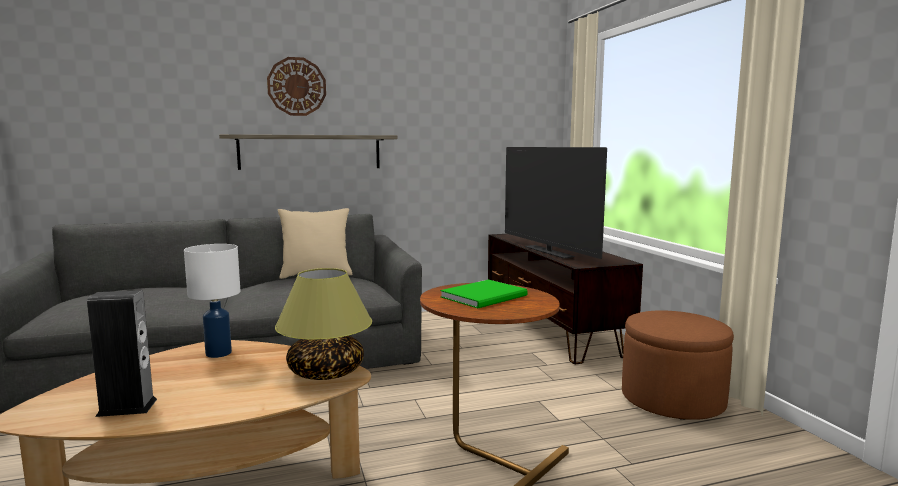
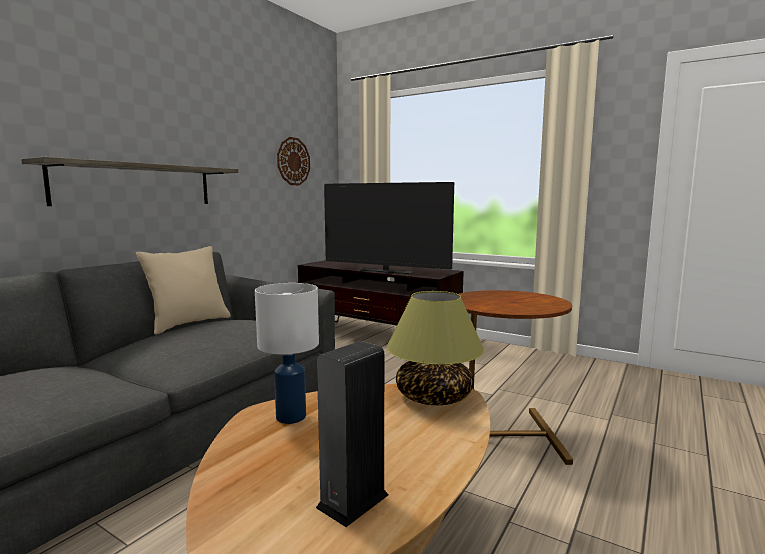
camera: 40 degrees left, 0 degrees up
wall clock [267,57,326,116] -> wall clock moved to [277,137,310,185]
green book [440,280,528,308] -> none
brown ottoman [622,310,734,420] -> none

